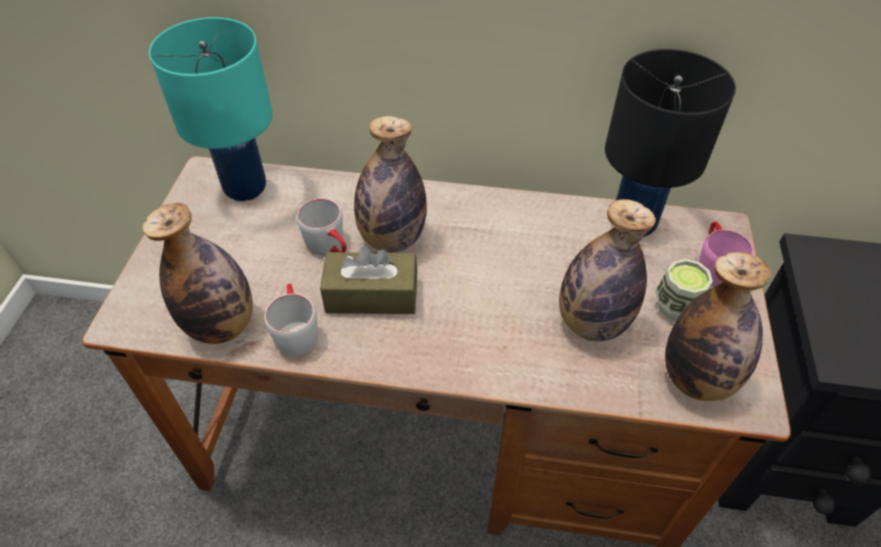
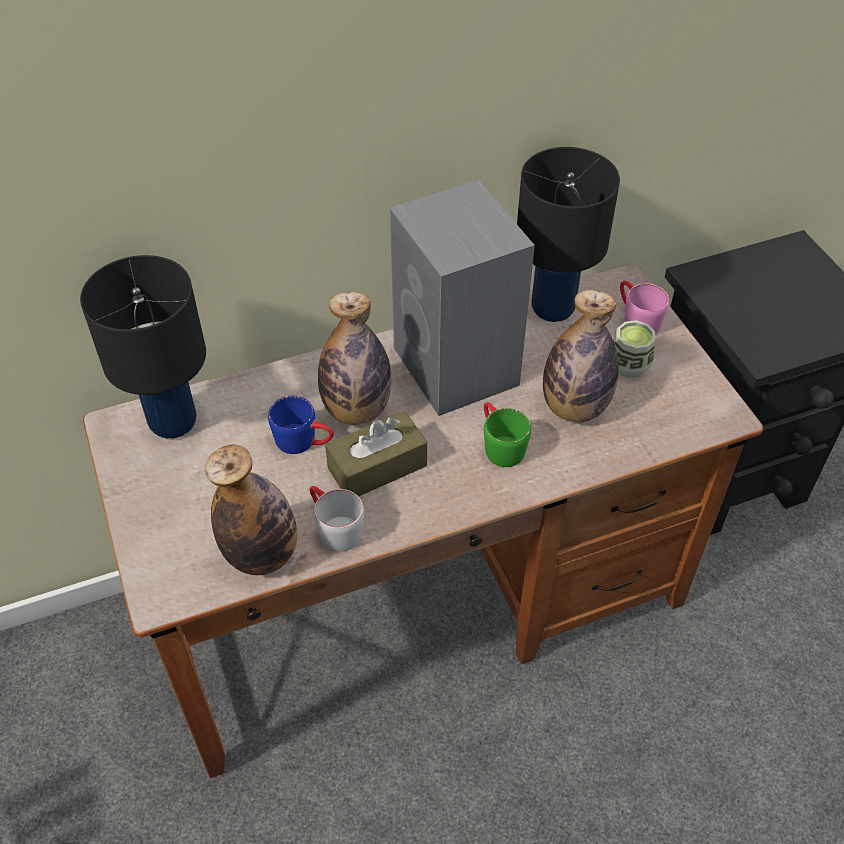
camera: 30 degrees left, 0 degrees up
turquoise table lamp [149,17,273,201] -> black table lamp [80,255,206,439]
grey mug [297,198,347,255] -> blue mug [268,396,334,454]
bottle [665,252,771,401] -> none
none -> grey speaker [390,180,535,416]
none -> green mug [484,402,531,467]

